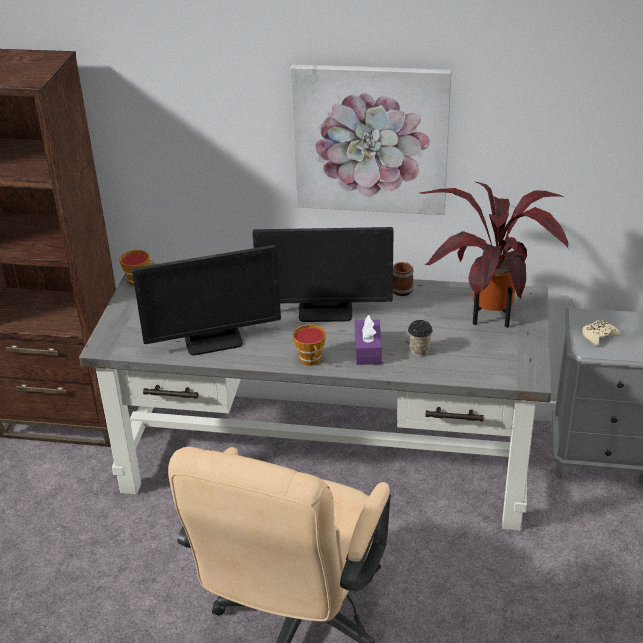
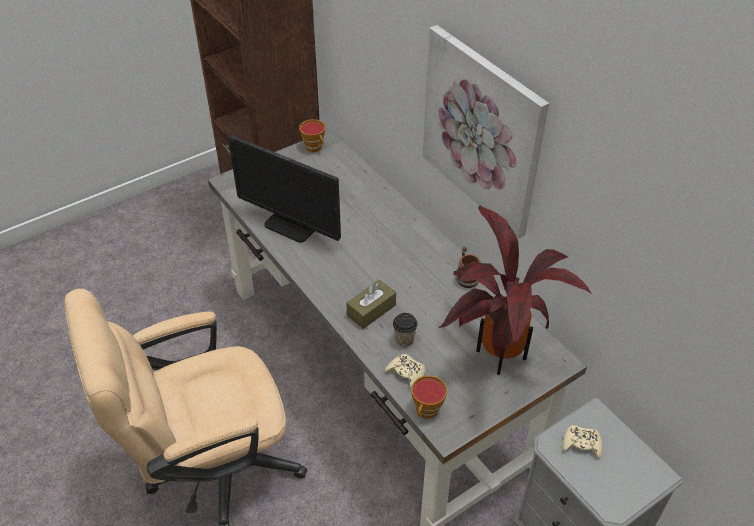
camera: 45 degrees right, 10 degrees up
monitor [253,227,393,322] -> none
cup [293,324,326,366] -> cup moved to [411,375,447,419]
purple tissue box [355,315,382,365] -> brown tissue box [346,280,396,329]
none -> beige game controller [385,354,425,389]

